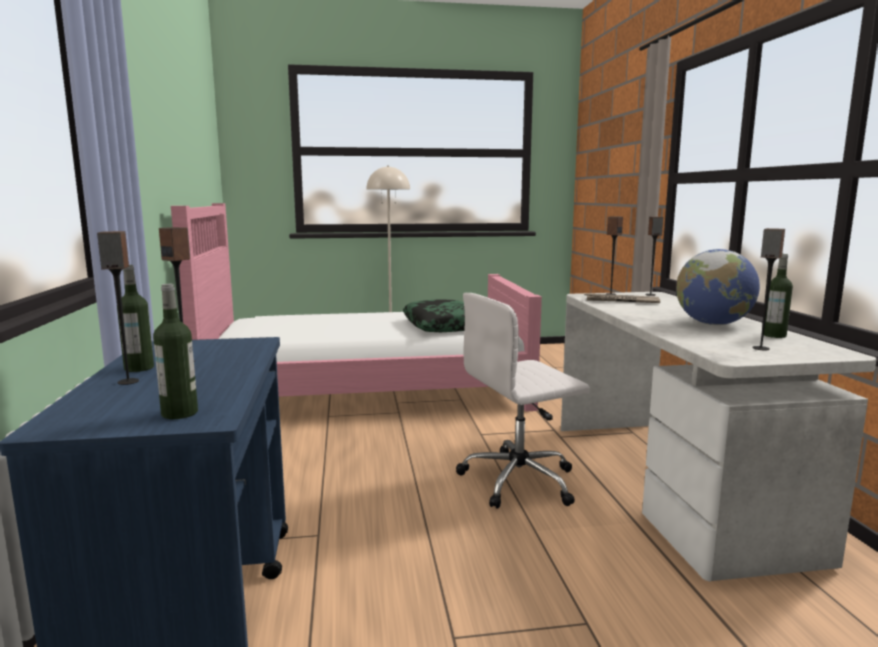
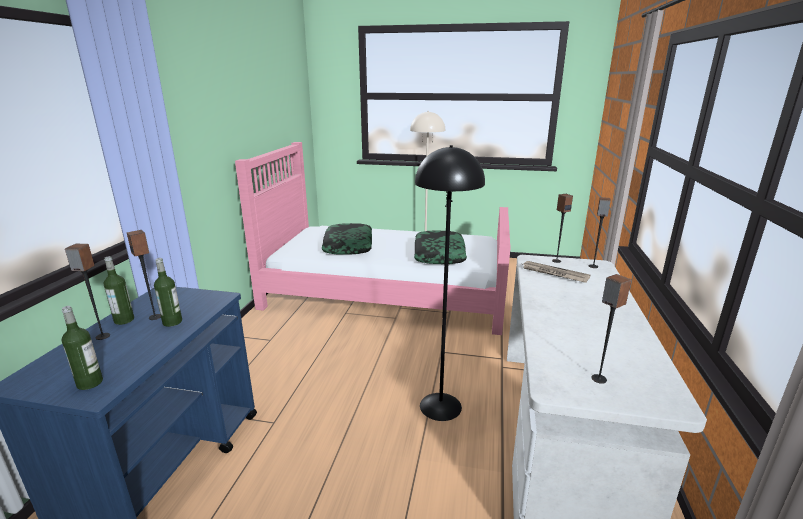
camera: 20 degrees right, 10 degrees up
white office chair [456,293,590,509] -> black floor lamp [415,145,485,421]
globe [676,249,760,325] -> none
bottle [764,254,793,338] -> bottle moved to [154,258,182,327]
none -> pillow [322,223,372,254]

